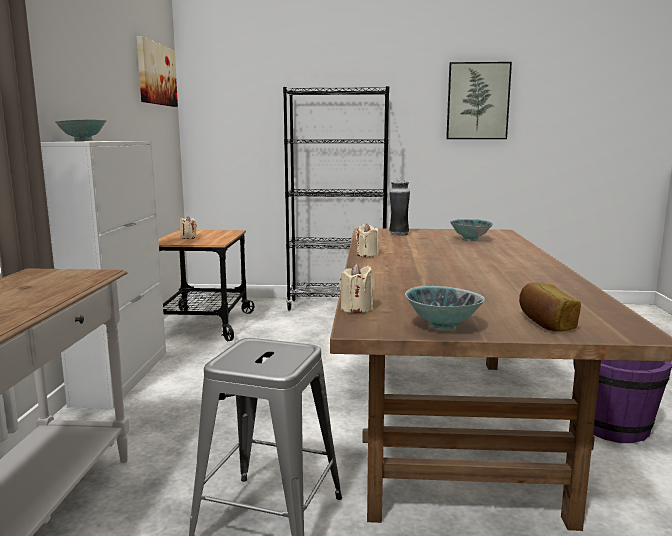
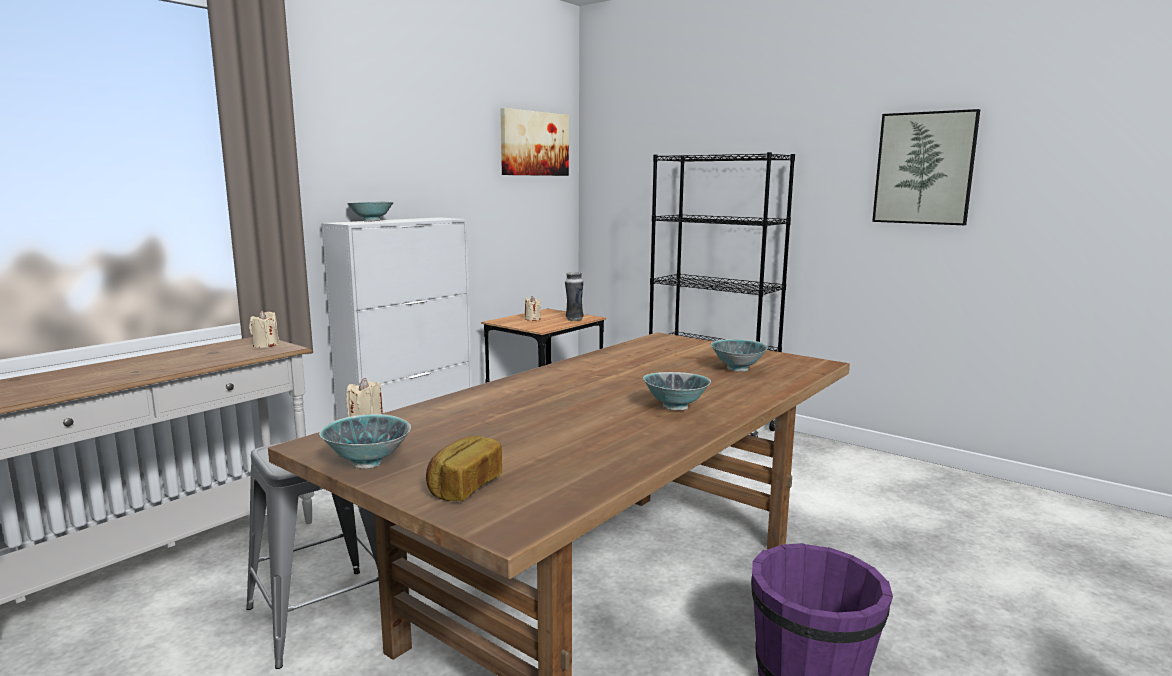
camera: 35 degrees right, 0 degrees up
beige candle [356,223,379,257] -> beige candle moved to [249,311,279,348]
vase [389,181,410,236] -> vase moved to [565,272,584,321]
none -> bowl [643,372,711,410]

